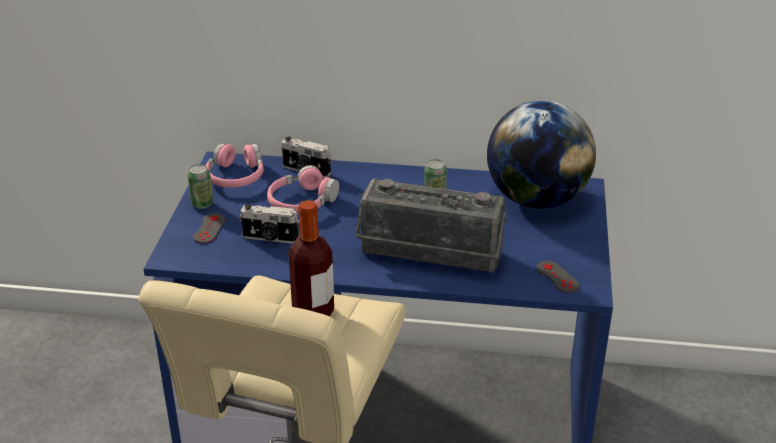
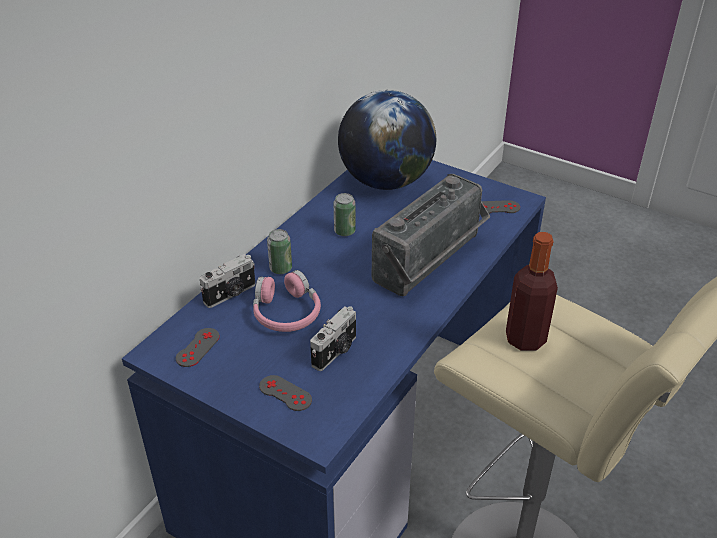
camera: 65 degrees left, 5 degrees up
can [188,164,213,209] -> can moved to [267,229,292,274]
pink headphones [206,143,264,188] -> grey game controller [176,328,220,367]

